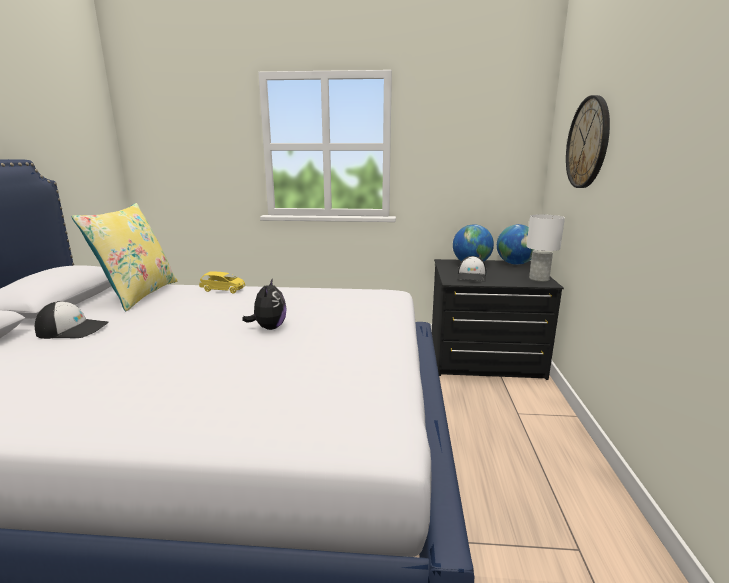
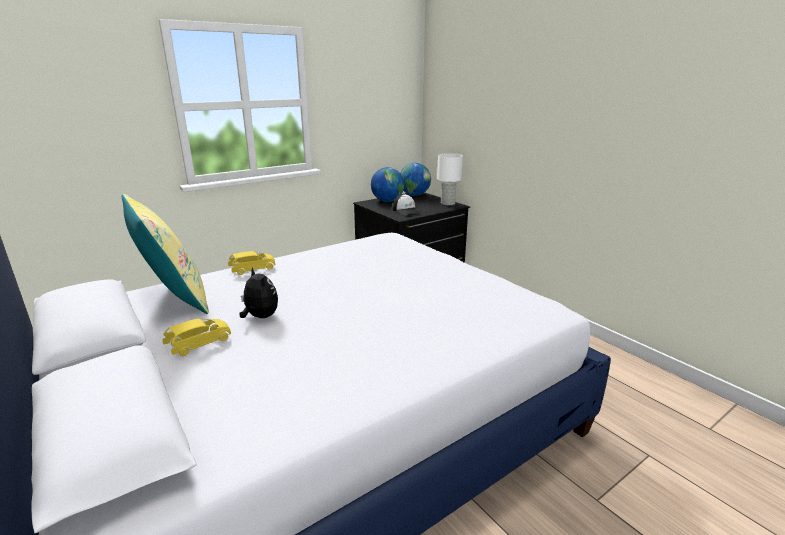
camera: 40 degrees left, 5 degrees up
cap [35,301,109,339] -> yellow toy car [162,319,231,356]
plush toy [242,278,287,330] -> plush toy moved to [240,267,278,318]
wall clock [566,95,610,188] -> none

